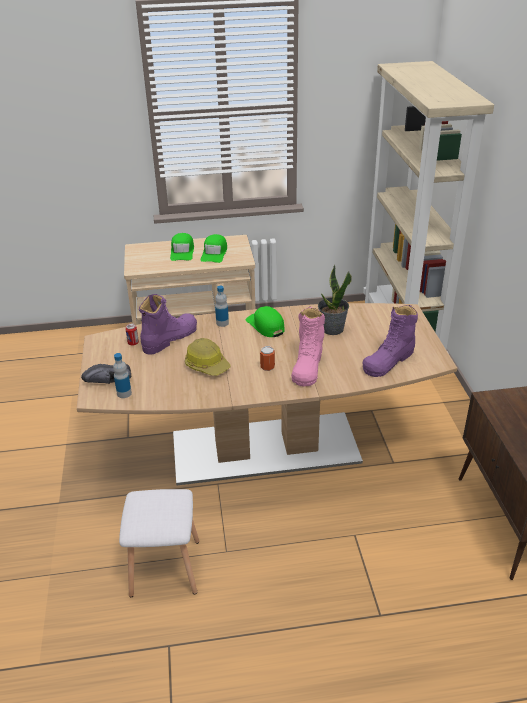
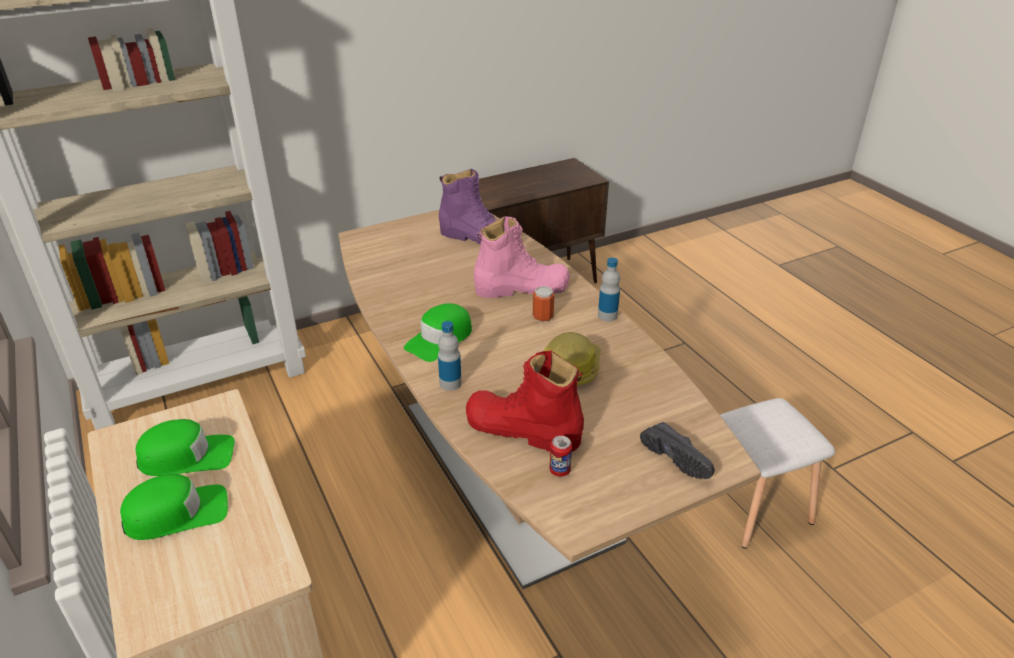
camera: 110 degrees left, 0 degrees up
bottle [113,353,132,398] -> bottle moved to [598,257,620,322]
purple boot [139,294,197,355] -> red boot [466,351,584,452]
potted plant [318,265,352,335] -> none

